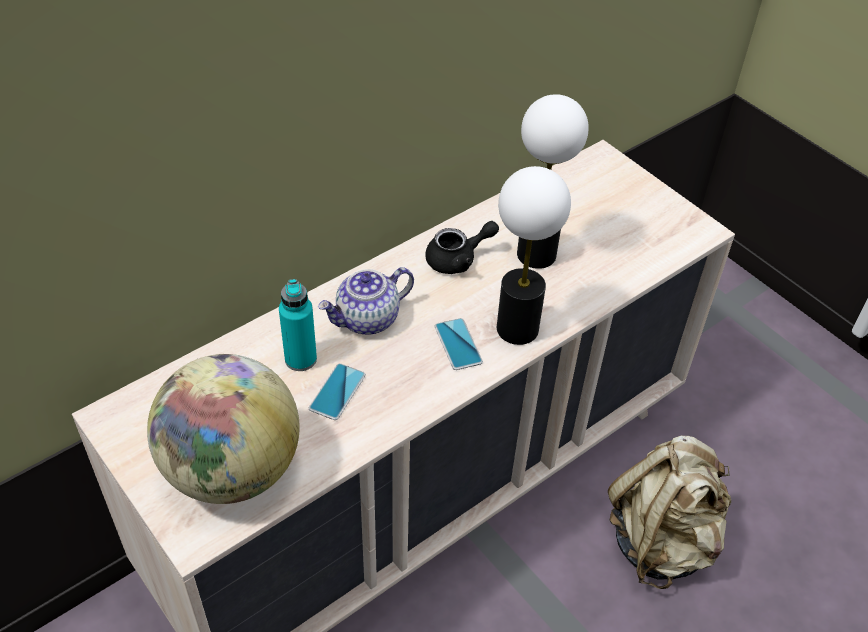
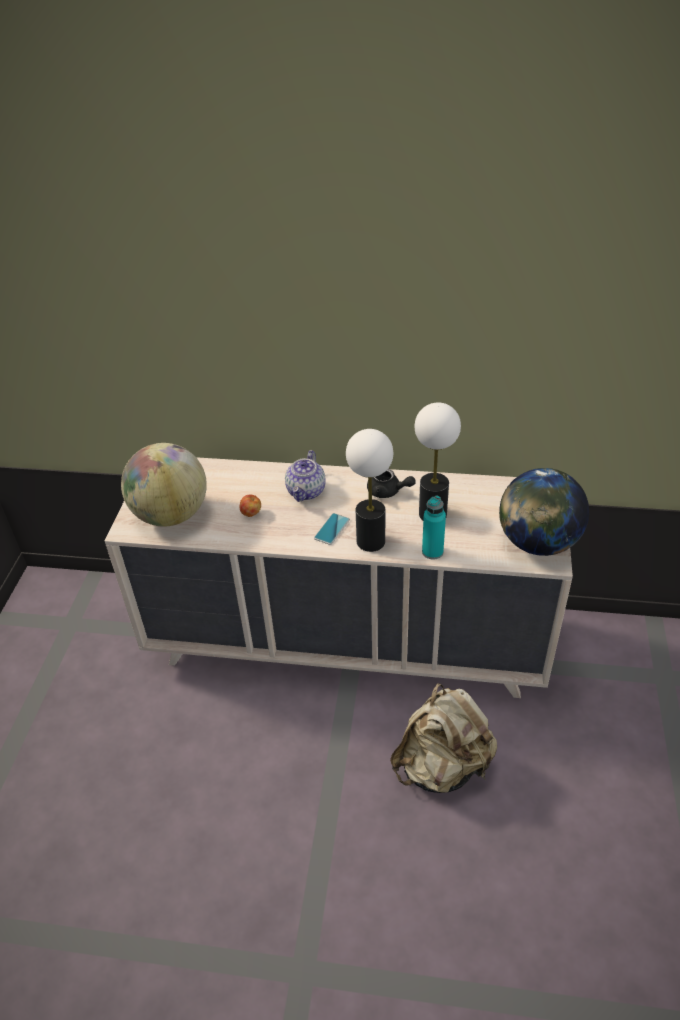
camera: 50 degrees right, 5 degrees down
turquoise bottle [279,279,317,371] -> turquoise bottle moved to [422,495,446,559]
phone [309,363,366,420] -> apple [240,494,261,517]
teapot [318,267,414,335] -> teapot turned 90 degrees counterclockwise [285,450,326,502]
none -> globe [499,468,589,556]

